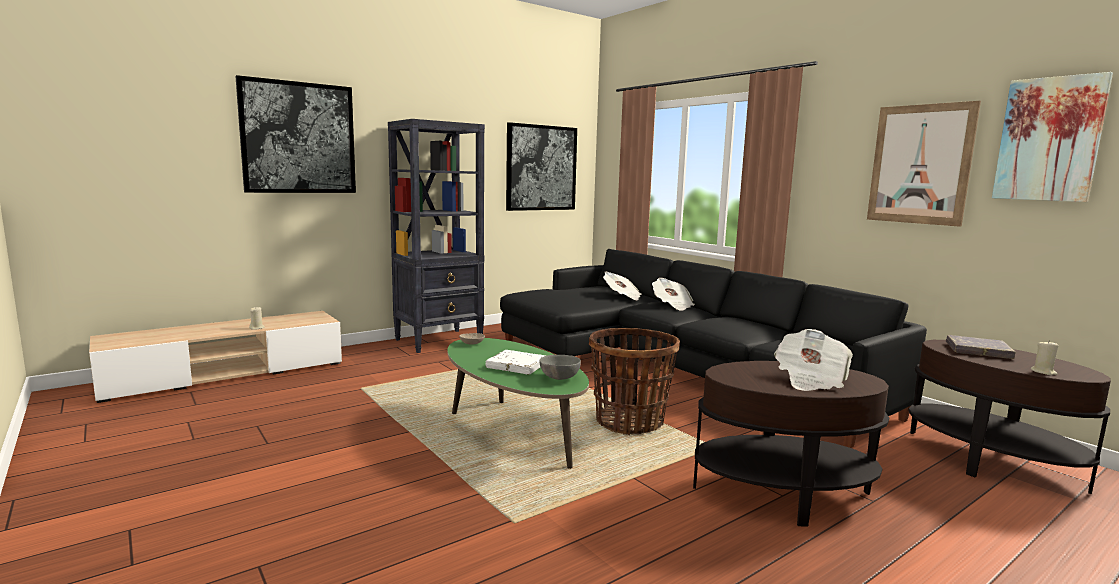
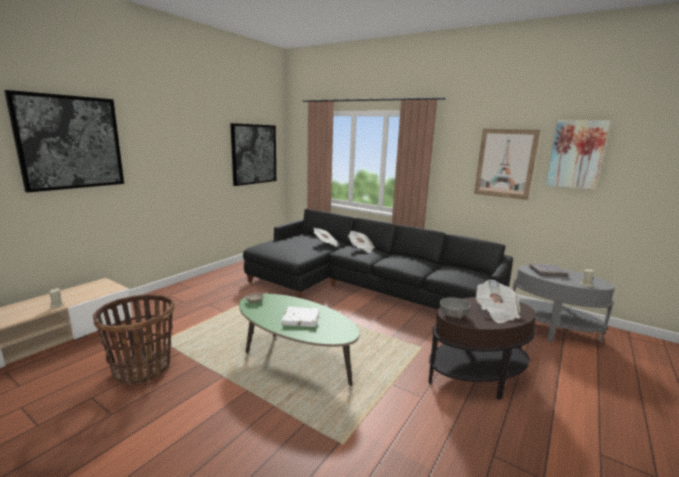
camera: 20 degrees left, 5 degrees up
black bookcase [388,119,485,353] -> none
grey bowl [539,355,581,380] -> grey bowl moved to [440,297,471,318]
basket [589,328,680,435] -> basket moved to [93,294,175,385]
brown side table [908,340,1111,494] -> grey side table [513,265,615,342]

